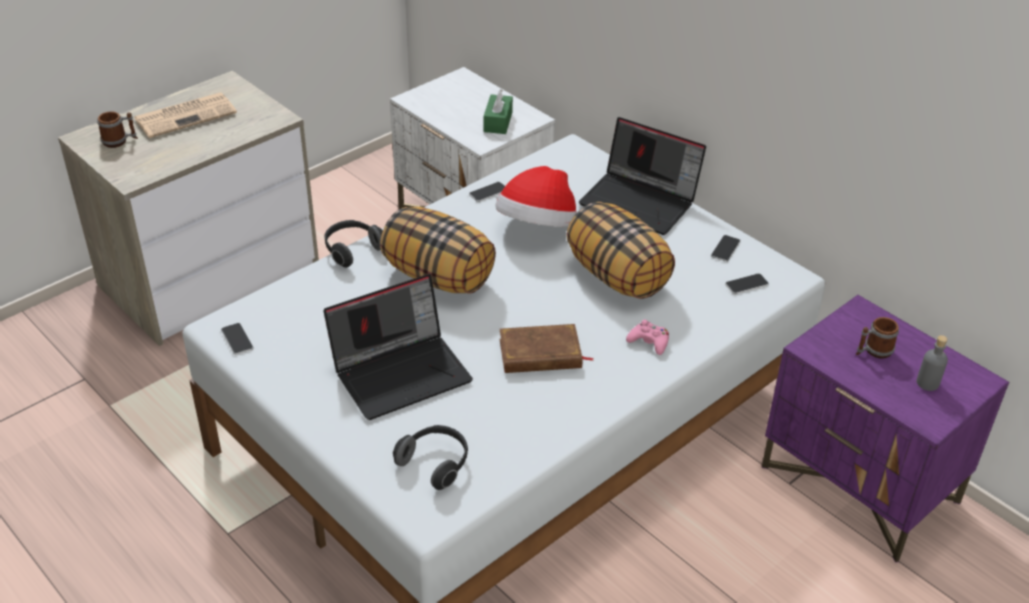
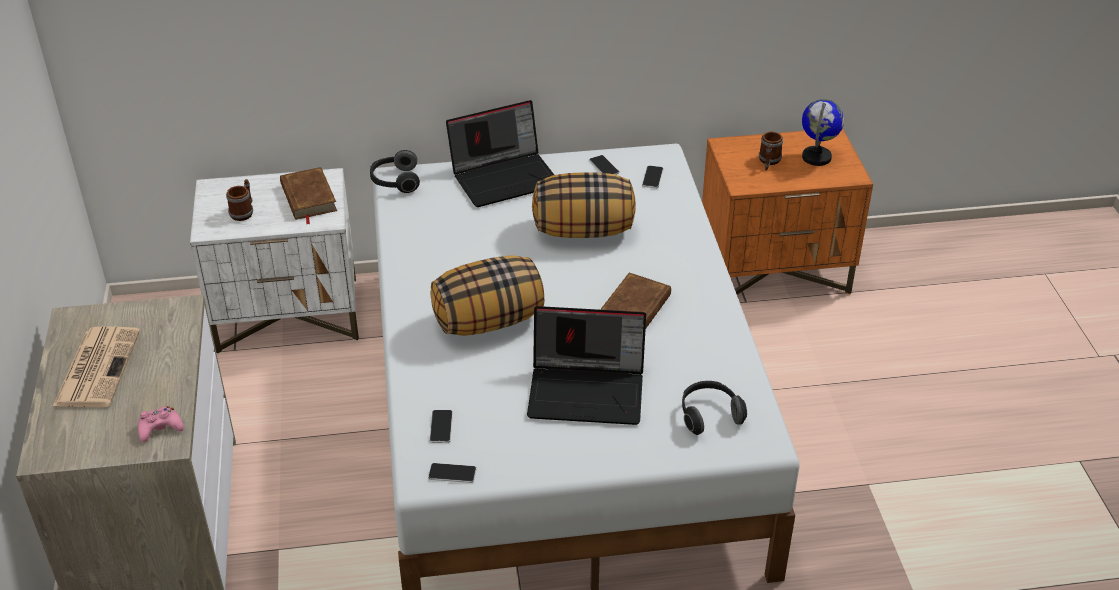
camera: 55 degrees left, 0 degrees up
mug [97,111,138,148] -> mug moved to [226,179,253,221]
headphones [324,220,383,268] -> headphones moved to [370,150,420,193]
laptop [324,274,473,420] -> laptop turned 90 degrees clockwise [527,306,646,425]
phone [469,182,505,202] -> phone moved to [429,410,453,443]
green tissue box [484,89,513,134] -> brown book [280,167,337,224]
hat [495,166,577,227] -> none
pink game controller [626,319,669,355] -> pink game controller moved to [138,406,184,442]
purple nightstand [762,295,1009,563] -> orange nightstand [702,128,873,295]
grey bottle [917,335,948,391] -> globe [802,99,844,166]

